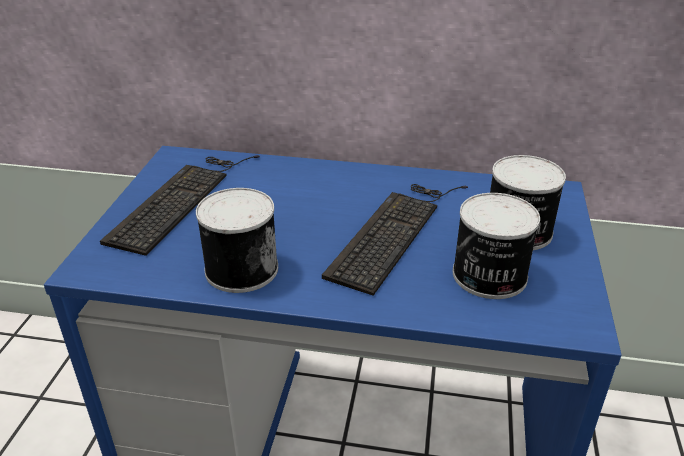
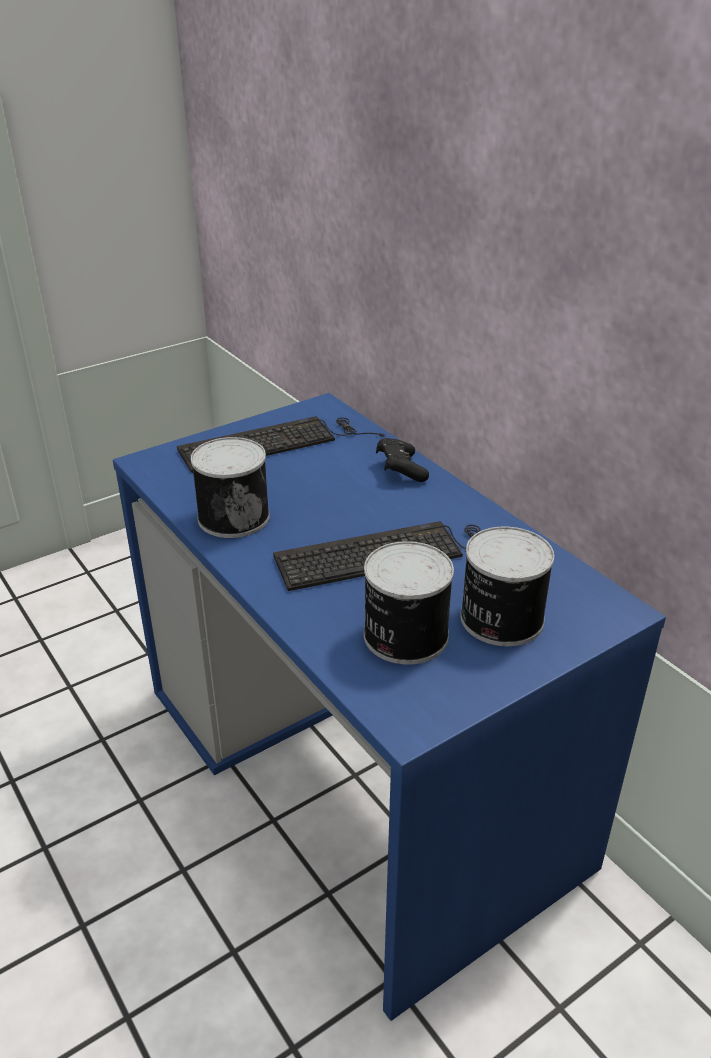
camera: 45 degrees right, 0 degrees up
none -> black game controller [376,438,429,482]

